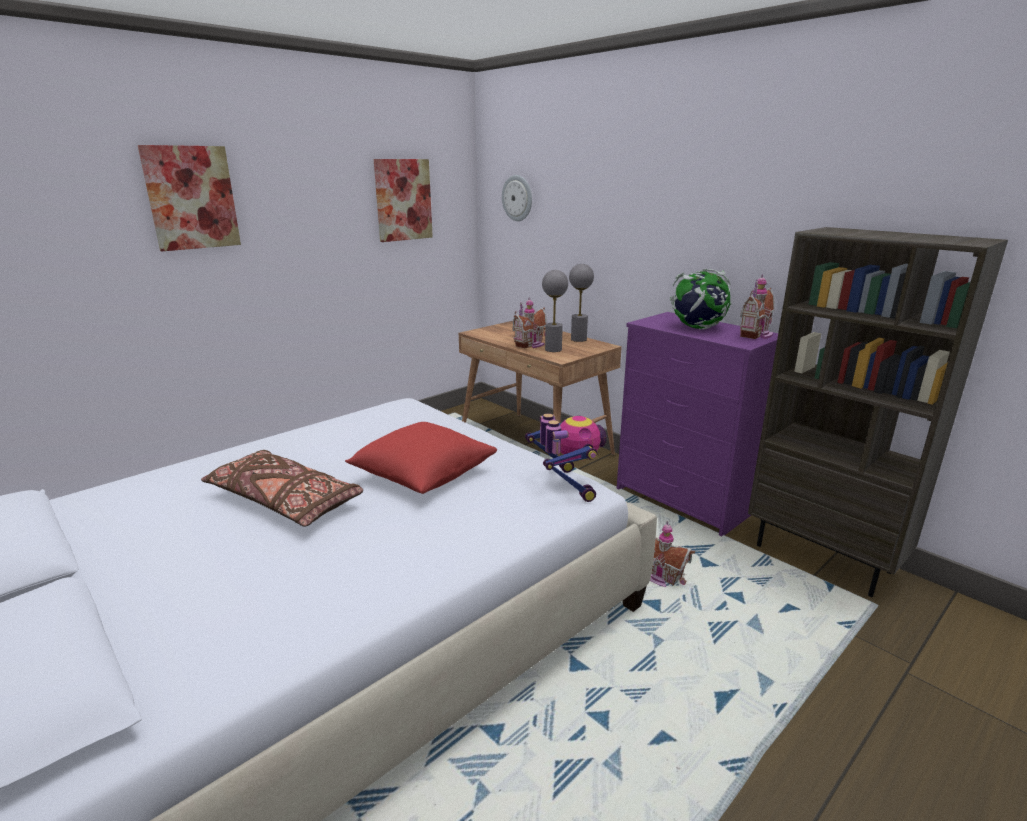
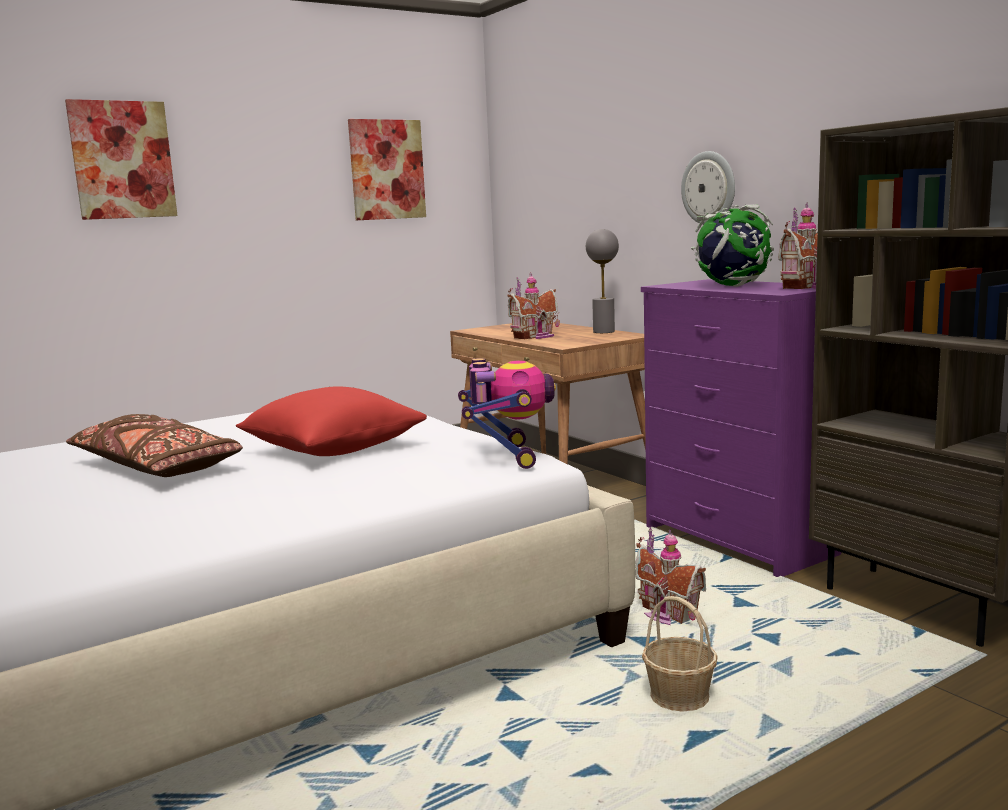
camera: 10 degrees right, 10 degrees down
wall clock [502,175,532,221] -> wall clock moved to [681,151,735,225]
grey table lamp [542,270,568,352] -> none
none -> basket [642,596,718,712]

